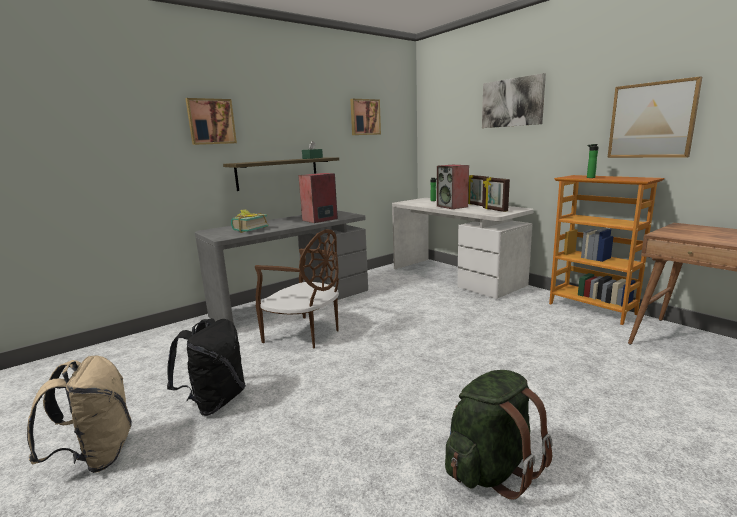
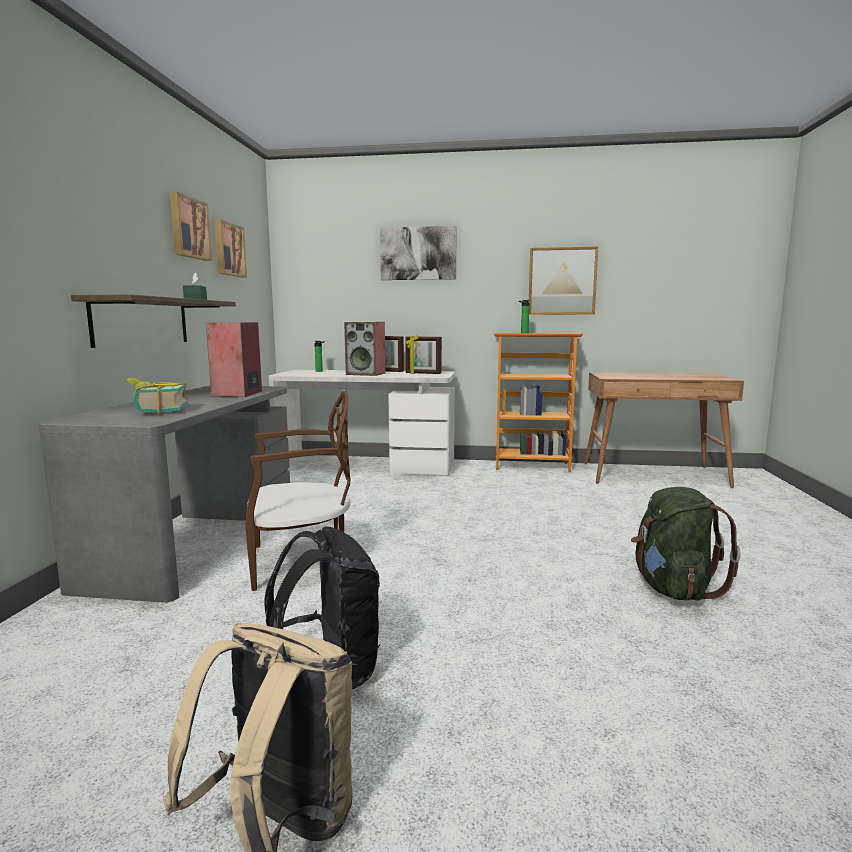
camera: 45 degrees left, 5 degrees down
picture [185,98,237,145] -> picture moved to [170,191,212,261]

